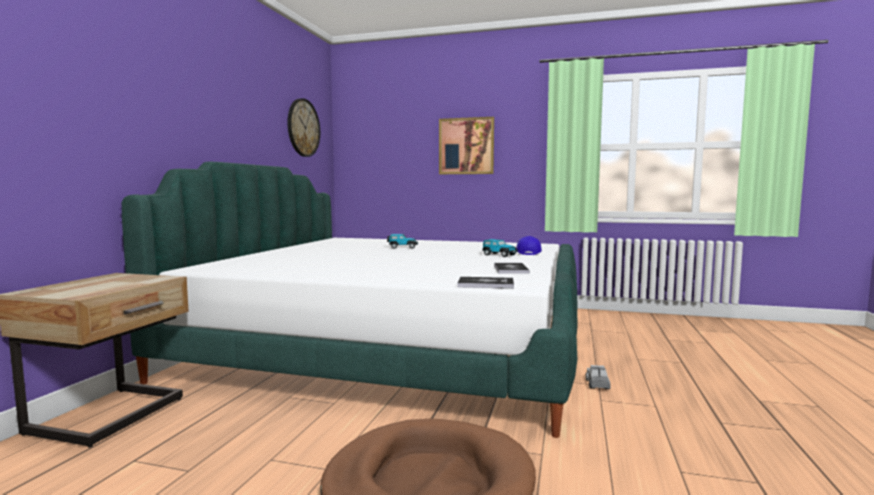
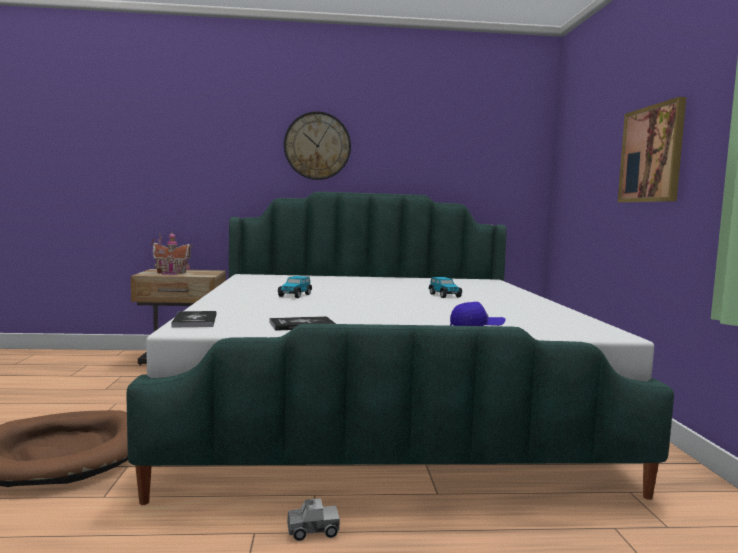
camera: 70 degrees right, 0 degrees up
wall clock [287,98,320,157] -> wall clock moved to [284,111,351,180]
toy car [482,239,518,257] -> toy car moved to [278,276,312,298]
none -> toy house [151,232,193,275]

